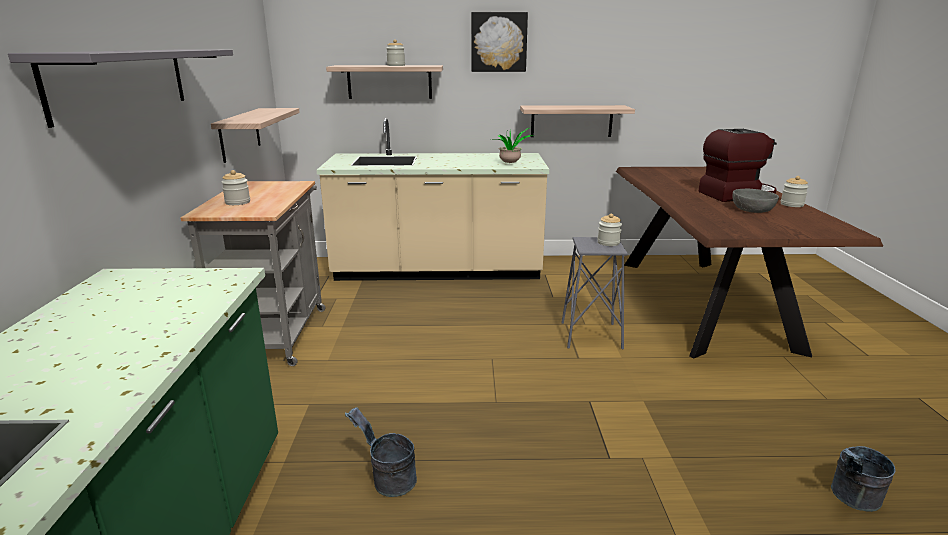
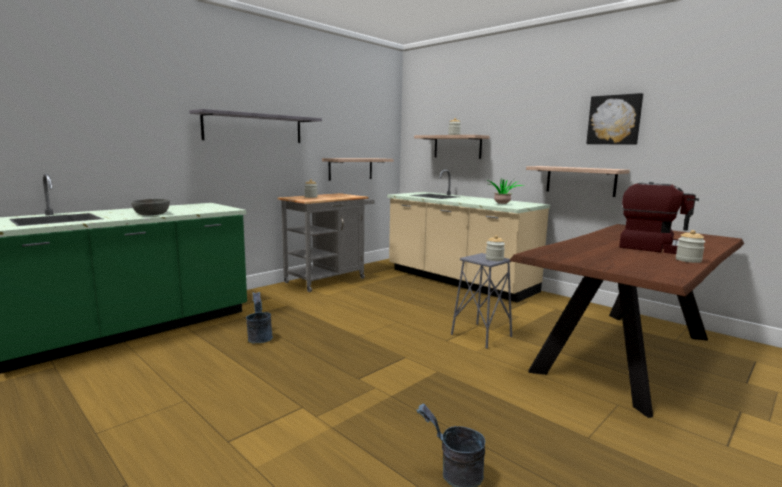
camera: 45 degrees right, 10 degrees down
picture [471,12,528,72] -> picture moved to [586,93,643,145]
grey bowl [732,189,779,213] -> grey bowl moved to [131,199,170,215]

